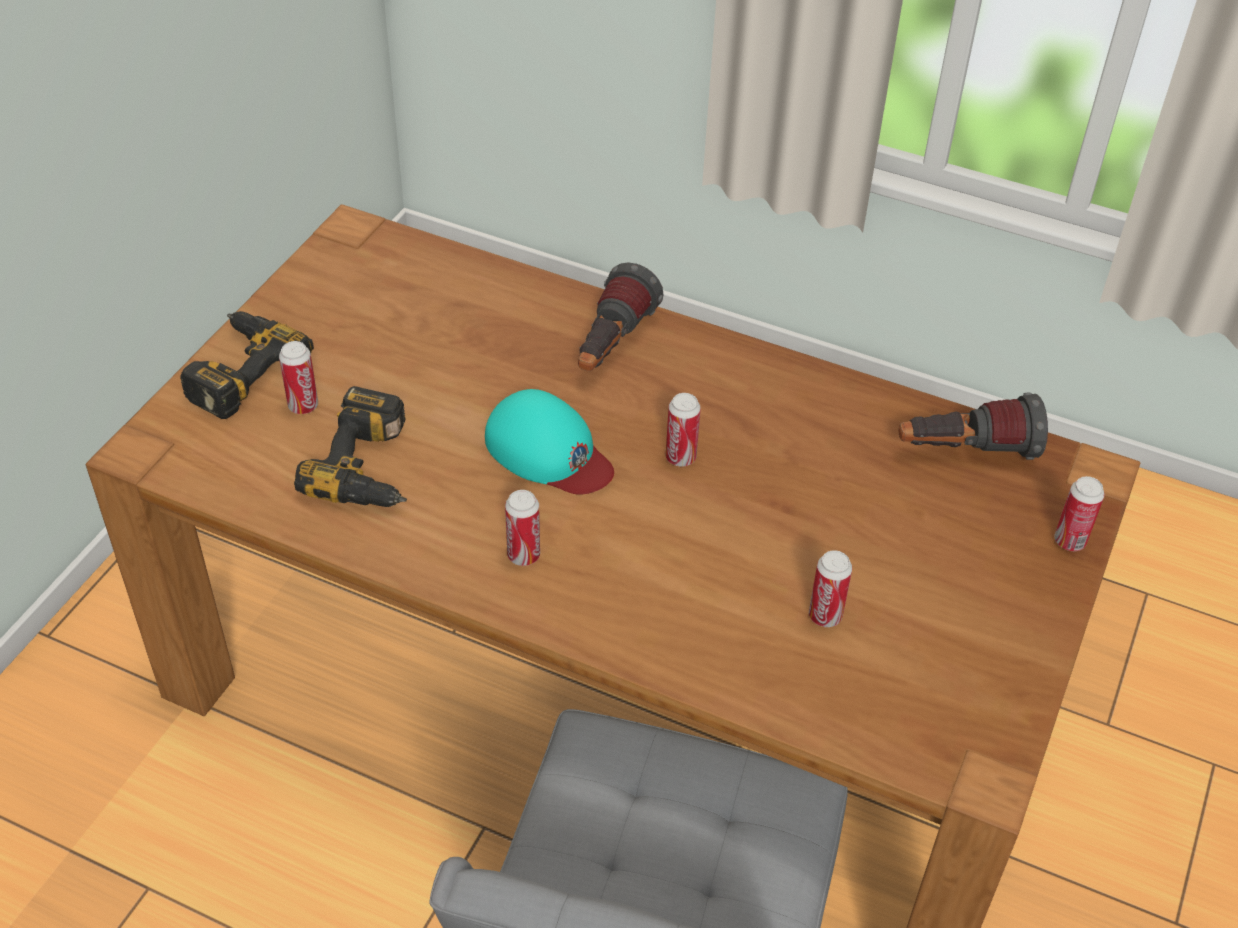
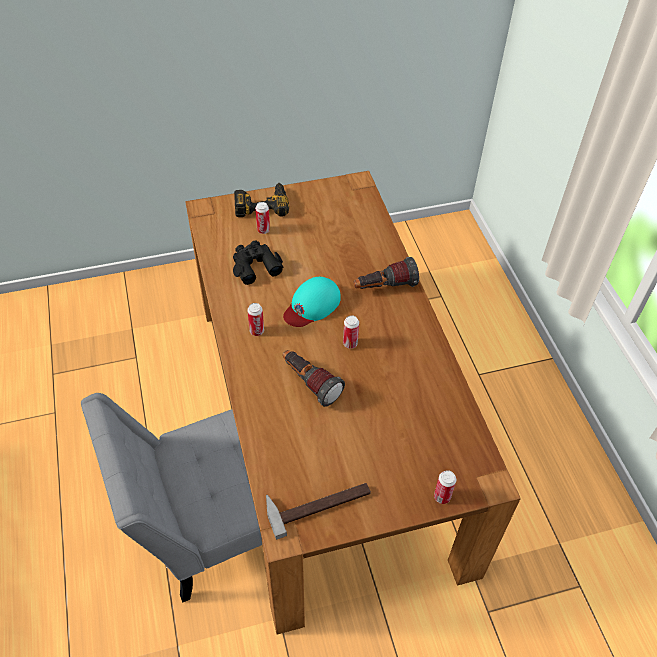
camera: 50 degrees right, 5 degrees up
power drill [294,386,407,507] -> black binoculars [233,240,283,285]
turquoise cap [485,389,614,495] -> turquoise cap turned 45 degrees clockwise [283,277,341,327]
can [809,550,852,627] -> none
flashlight [899,393,1048,460] -> flashlight moved to [283,350,345,407]
none -> hammer [266,483,371,540]

